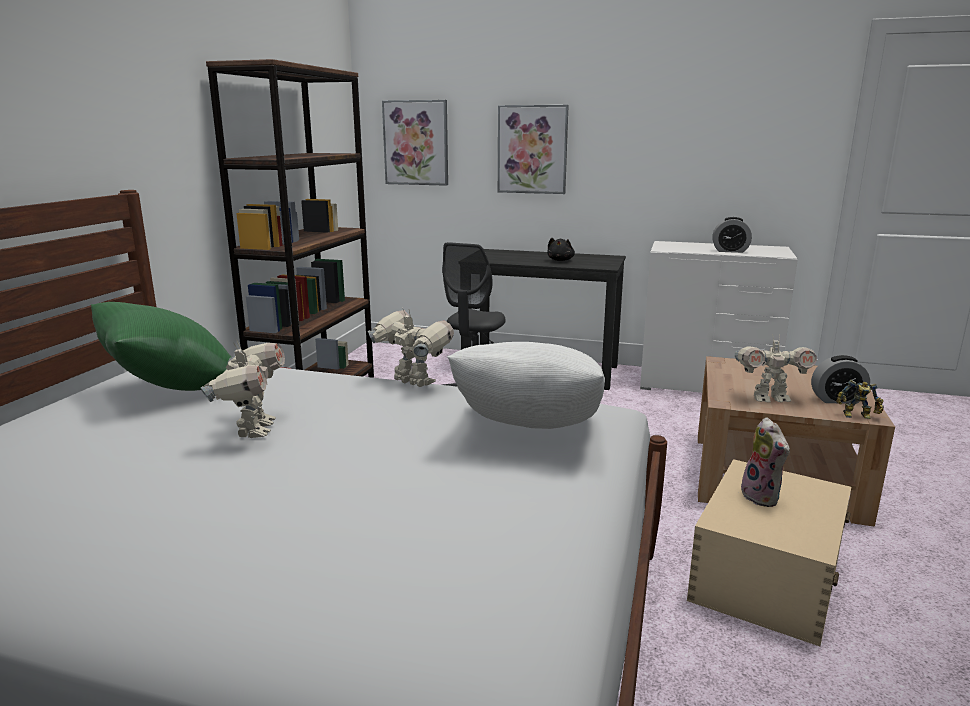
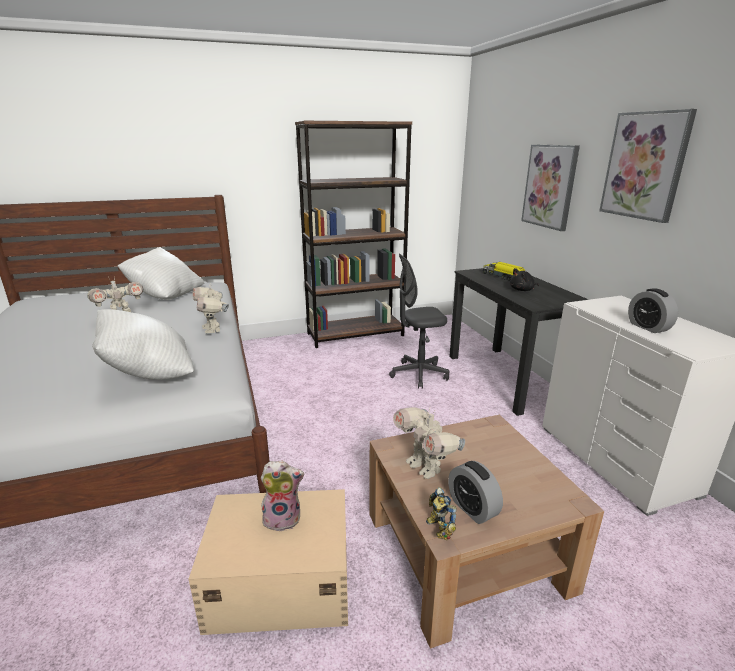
camera: 55 degrees right, 5 degrees up
green pillow [91,302,232,391] -> white pillow [118,248,205,300]
toy robot [368,310,454,387] -> toy robot turned 150 degrees clockwise [192,286,229,334]
picture [382,100,448,186] -> picture moved to [599,109,697,223]
plush toy [741,417,790,507] -> plush toy turned 135 degrees counterclockwise [261,461,304,531]
none -> toy truck [483,262,525,281]

